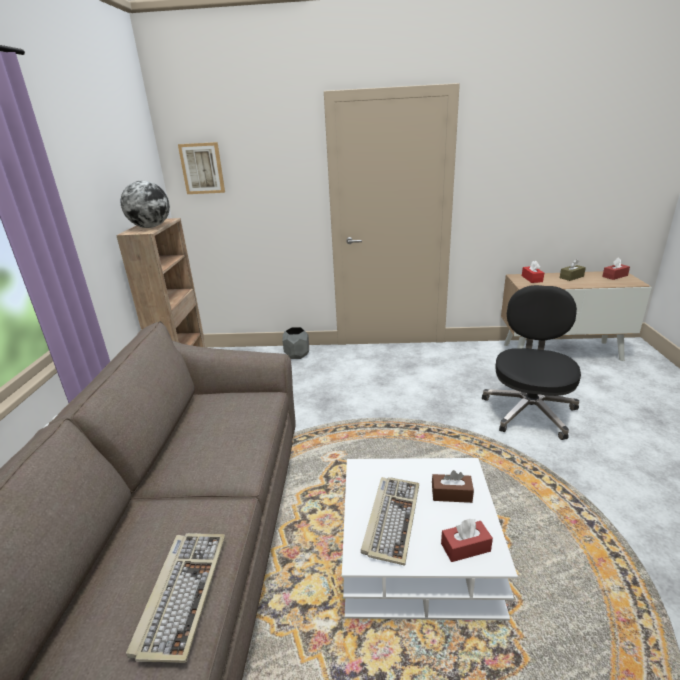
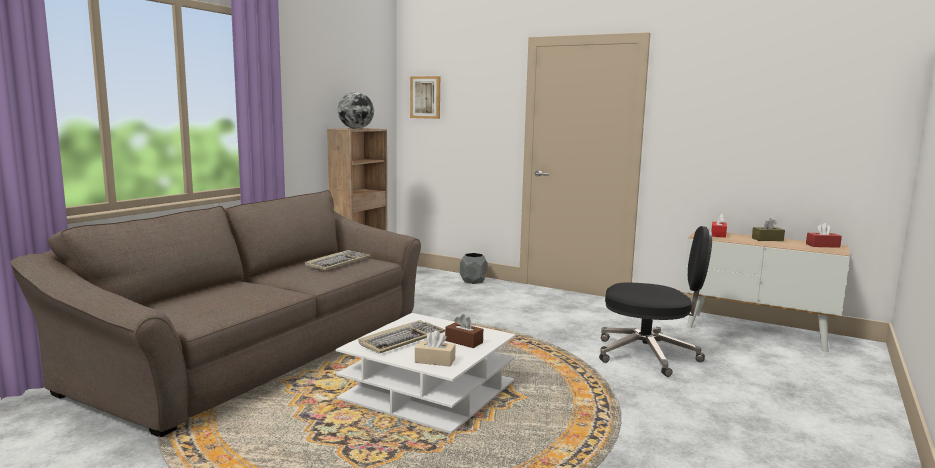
camera: 25 degrees right, 15 degrees down
keyboard [126,533,226,663] -> keyboard moved to [305,250,371,270]
red tissue box [441,519,493,562] -> beige tissue box [415,330,456,366]
black office chair [482,285,581,440] -> black office chair turned 60 degrees clockwise [599,226,712,377]

